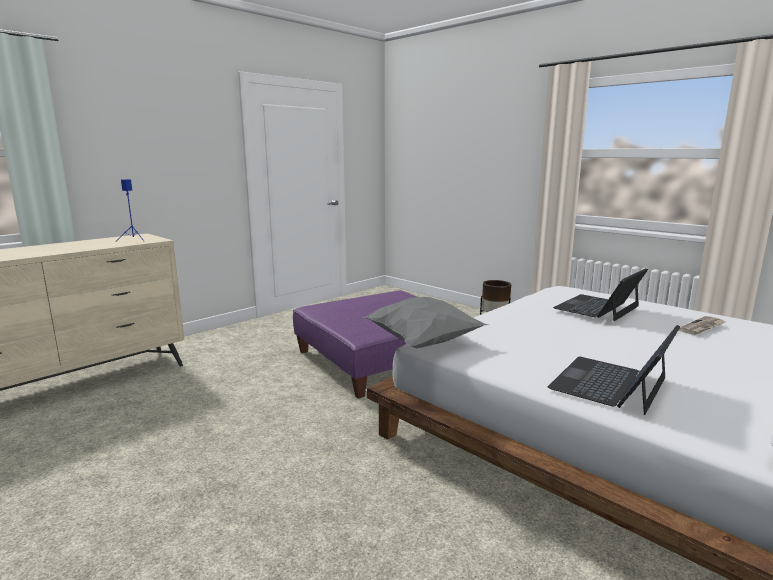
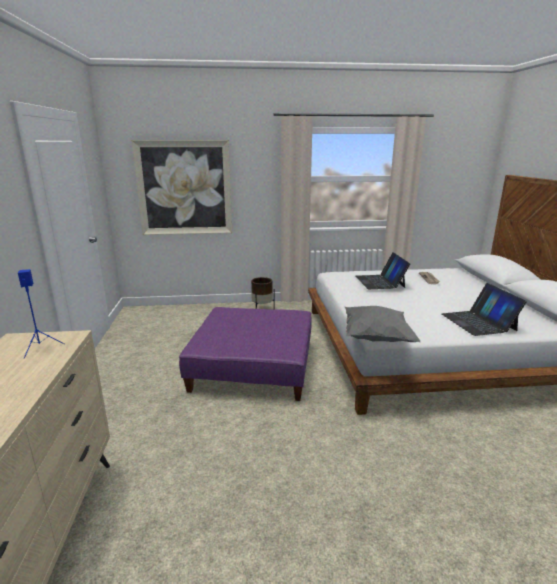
camera: 50 degrees left, 5 degrees up
none -> picture [131,140,232,235]

